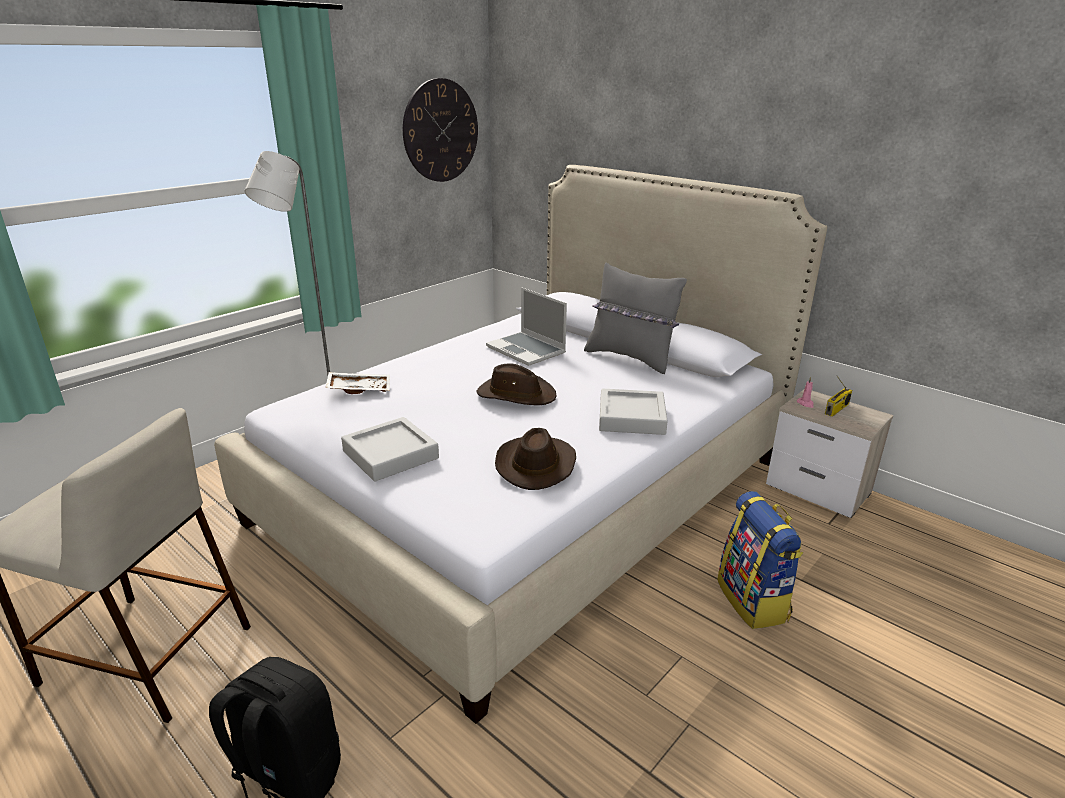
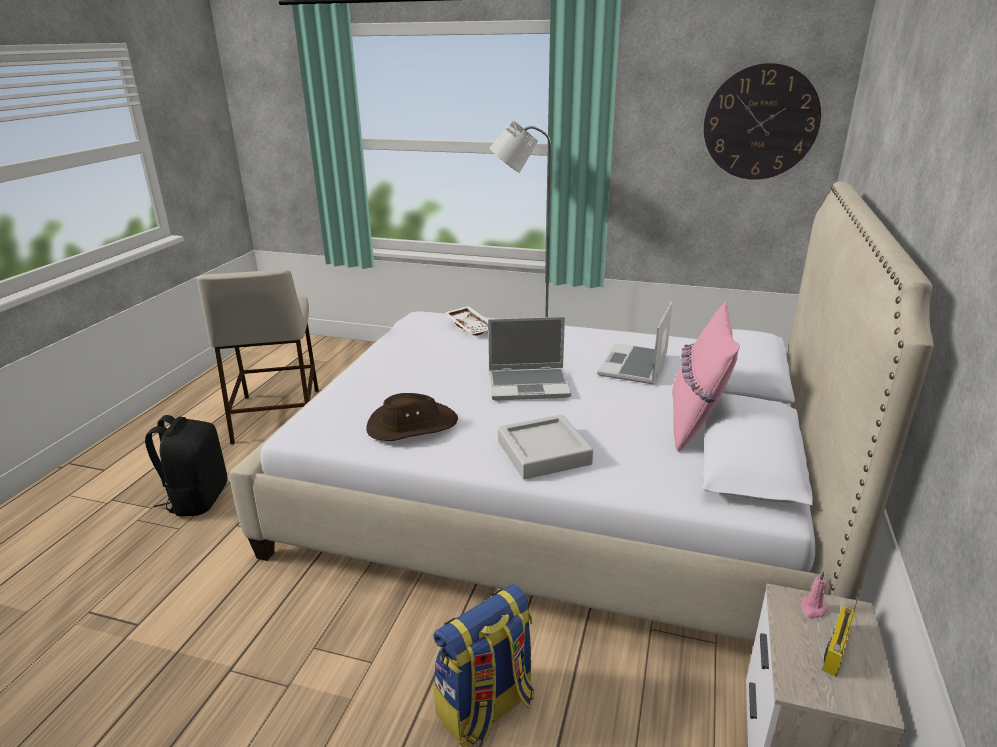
camera: 65 degrees right, 0 degrees up
grey tray [341,417,439,481] -> none
brown hat [477,363,556,405] -> laptop [488,317,571,401]
grey pillow [584,262,687,374] -> pink pillow [672,301,740,452]
radio [825,376,852,417] -> radio turned 105 degrees clockwise [822,585,862,677]

